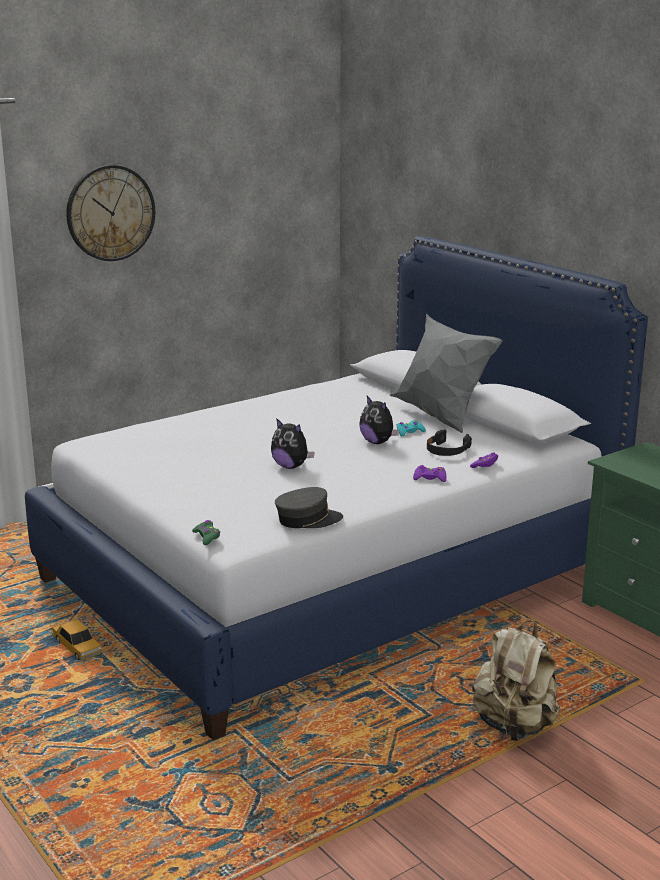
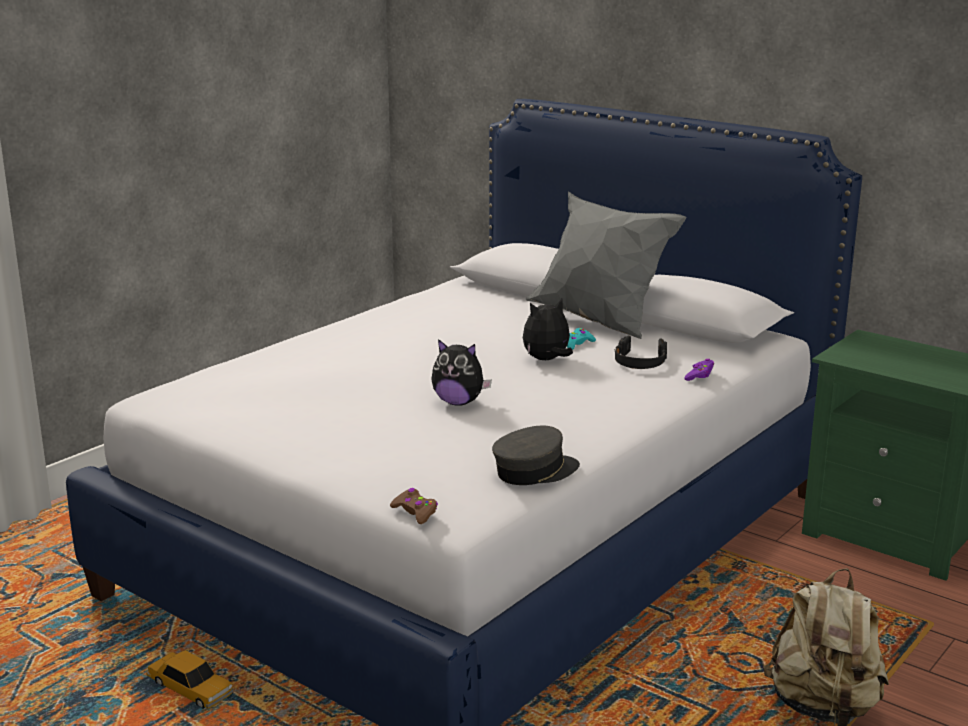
camera: 15 degrees left, 0 degrees up
wall clock [66,165,155,261] -> none
green game controller [192,520,220,545] -> brown game controller [390,488,438,524]
plush toy [359,396,399,444] -> plush toy turned 120 degrees clockwise [523,299,573,360]
purple game controller [413,465,446,482] -> none

